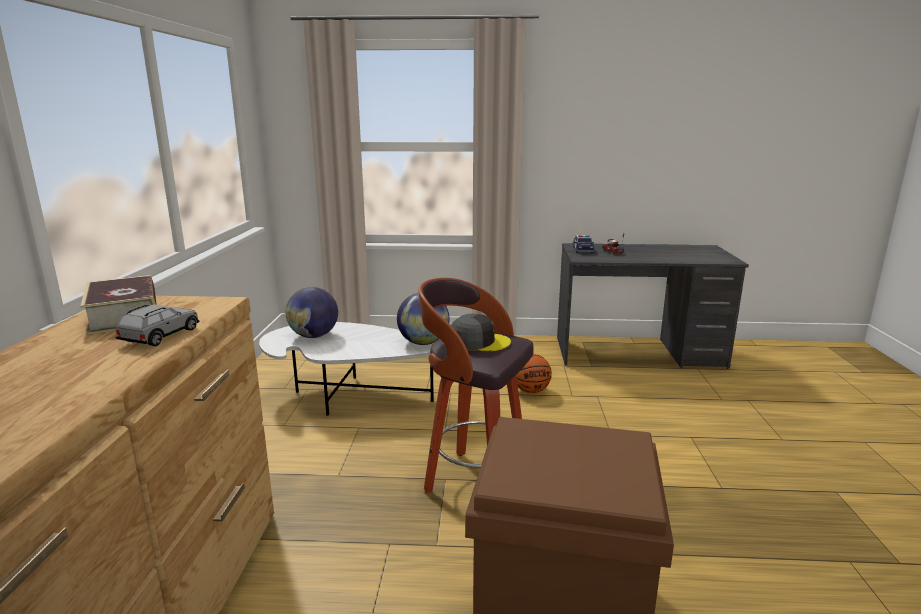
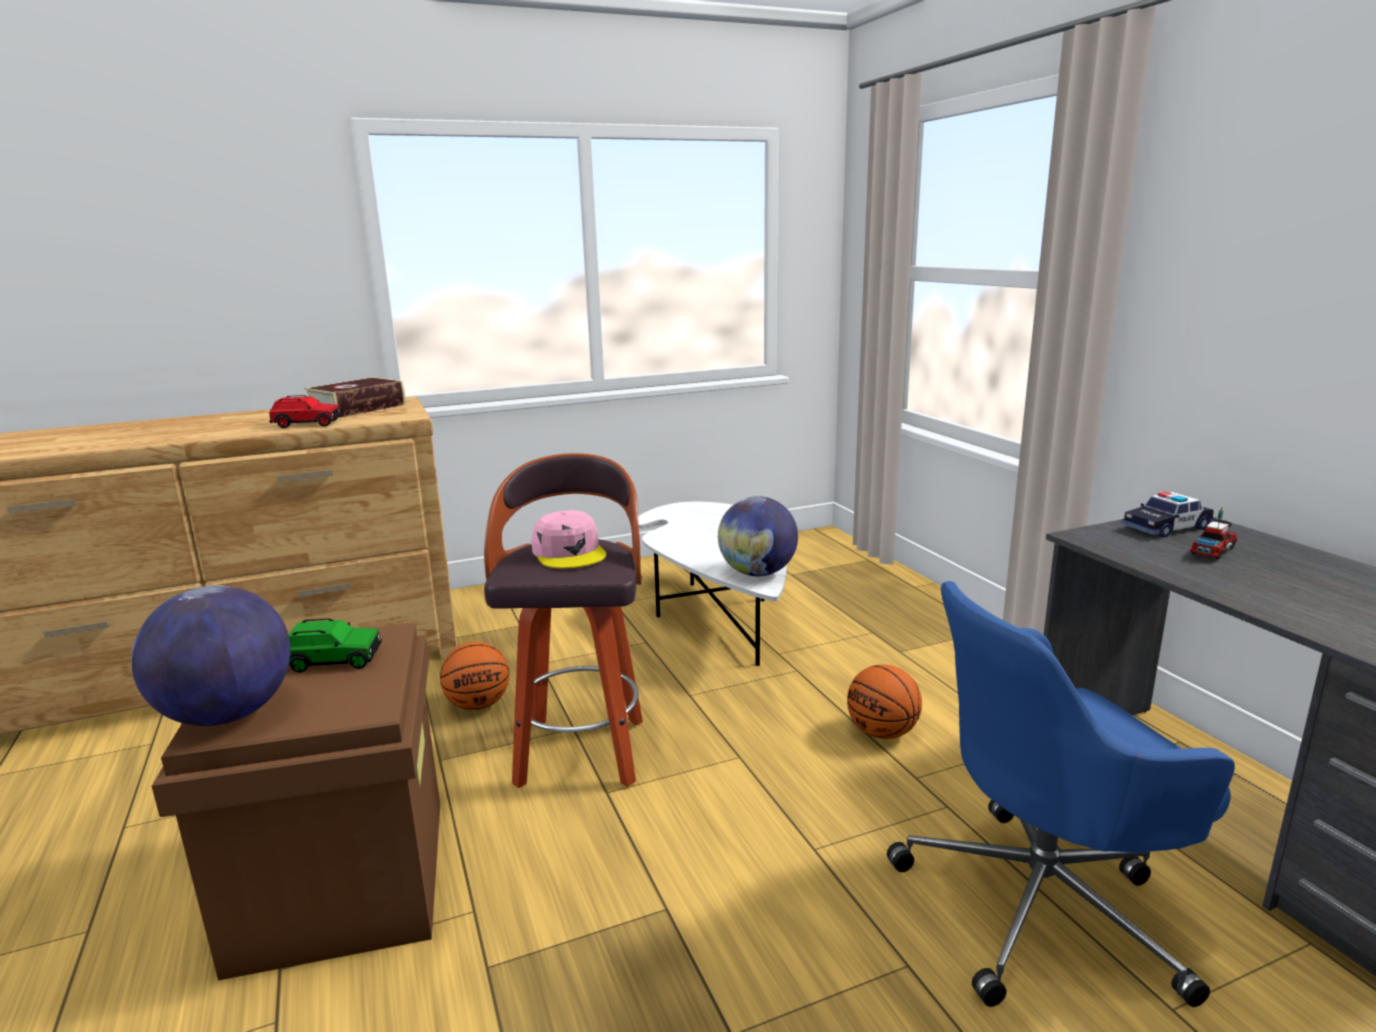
camera: 65 degrees right, 0 degrees up
grey toy car [116,304,200,346] -> red toy car [269,395,341,428]
globe [286,287,338,338] -> globe moved to [131,586,291,726]
grey cap [451,314,511,351] -> pink cap [531,510,606,569]
none -> green toy car [289,618,382,672]
none -> basketball [440,642,509,710]
none -> blue office chair [887,581,1235,1007]

